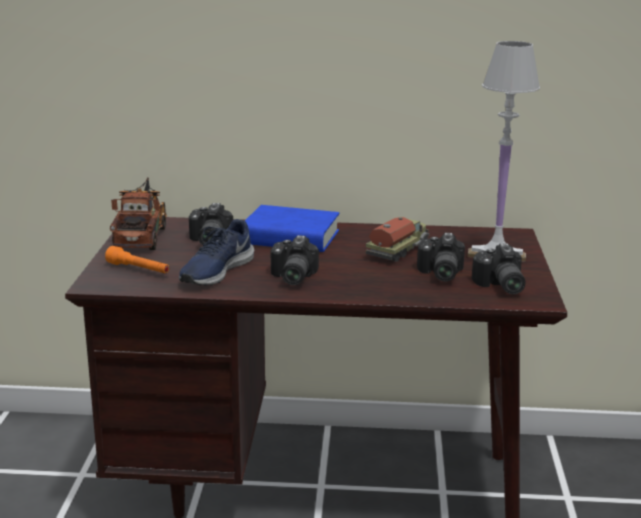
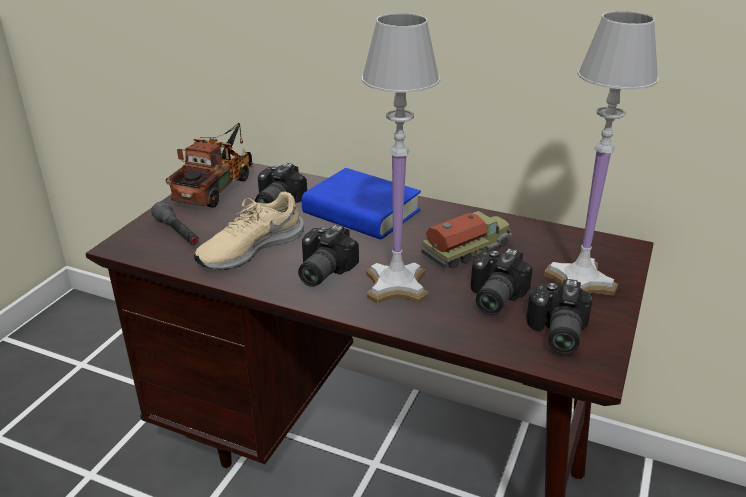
camera: 20 degrees right, 10 degrees up
orange flashlight [105,246,170,274] -> grey flashlight [151,202,199,245]
blue shoe [179,219,254,286] -> beige shoe [194,192,304,270]
none -> white table lamp [362,13,440,304]

